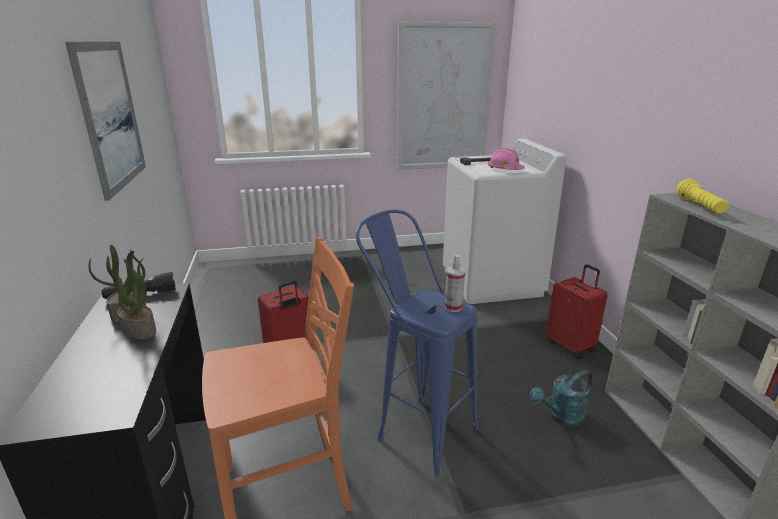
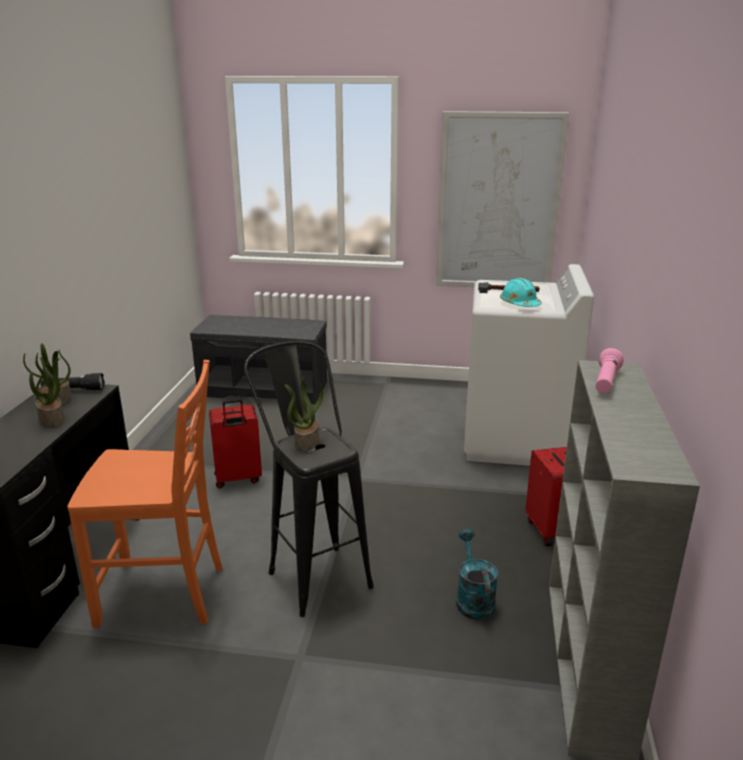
camera: 20 degrees right, 0 degrees up
picture [65,42,146,201] -> none
blue stool [355,210,478,475] -> black stool [244,341,374,617]
spray bottle [445,255,465,312] -> none
pink hard hat [488,148,525,170] -> turquoise hard hat [500,278,542,307]
turquoise watering can [530,370,593,427] -> turquoise watering can turned 90 degrees clockwise [456,530,498,620]
yellow flashlight [676,179,729,214] -> pink flashlight [596,348,624,393]
none -> grey bench [190,315,327,404]
none -> potted plant [285,379,323,451]

